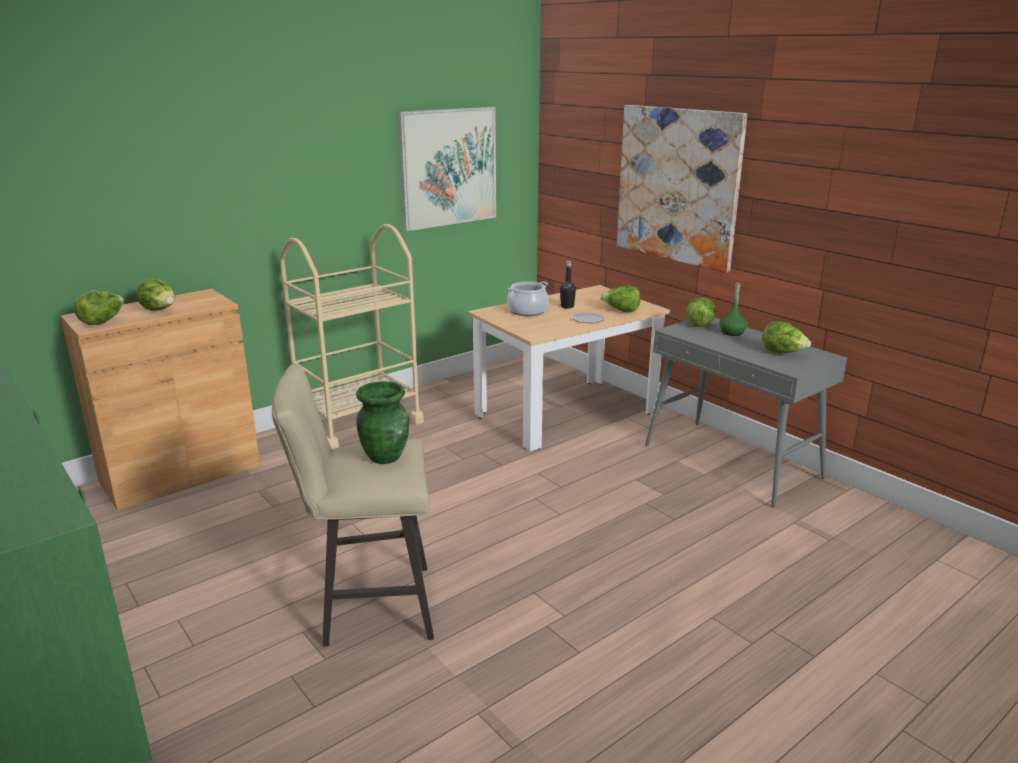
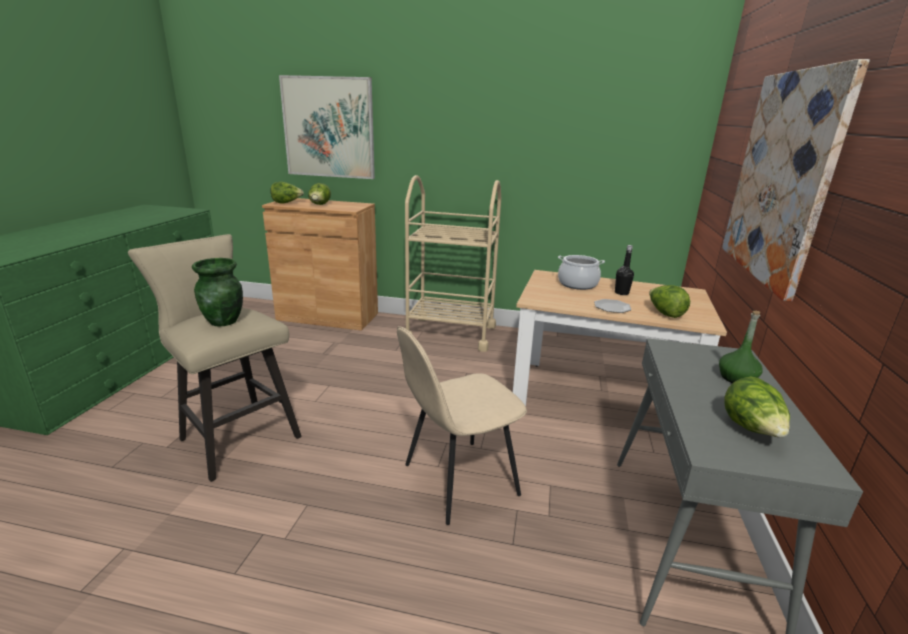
camera: 50 degrees right, 0 degrees up
picture [397,107,496,231] -> picture moved to [279,75,375,179]
lettuce [686,297,716,327] -> none
none -> beige chair [397,326,527,525]

